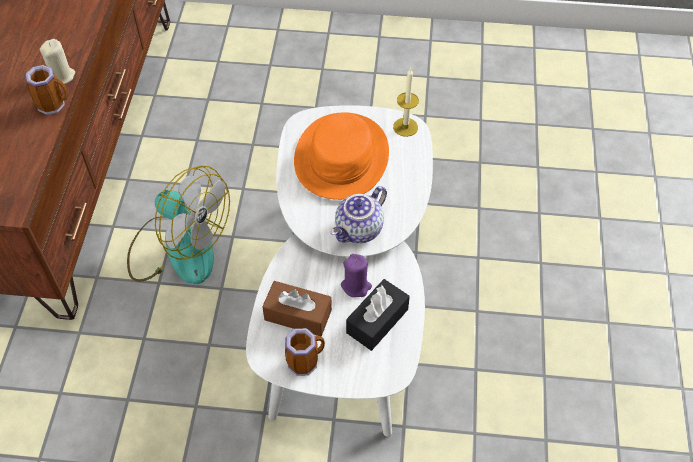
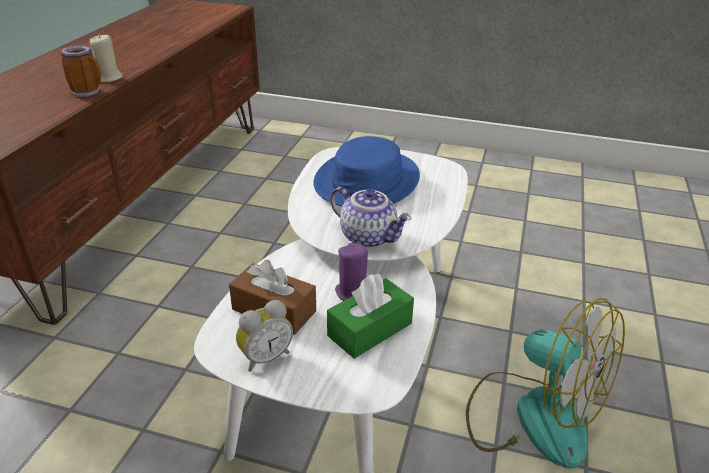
camera: 10 degrees right, 20 degrees down
fan [127,165,230,284] -> fan moved to [466,298,625,469]
mug [285,328,325,376] -> alarm clock [236,300,293,372]
orange hat [294,112,389,200] -> blue hat [313,136,420,206]
teapot [331,186,387,243] -> teapot turned 105 degrees counterclockwise [330,187,411,248]
black tissue box [346,279,410,351] -> green tissue box [327,274,414,359]
candle [393,68,419,137] -> none

